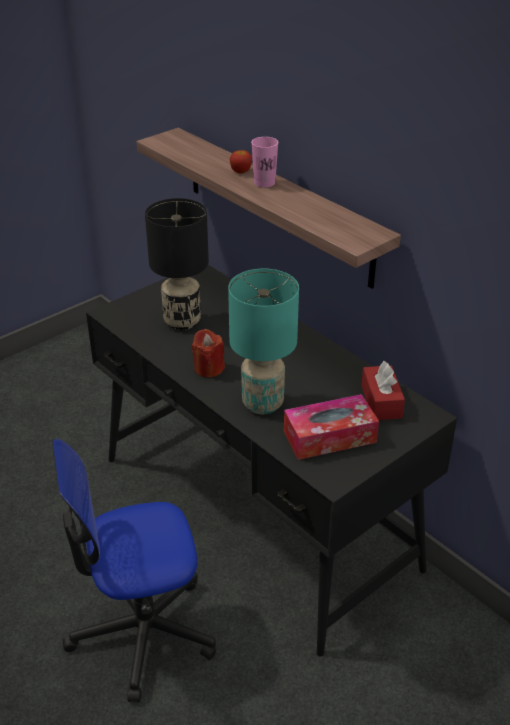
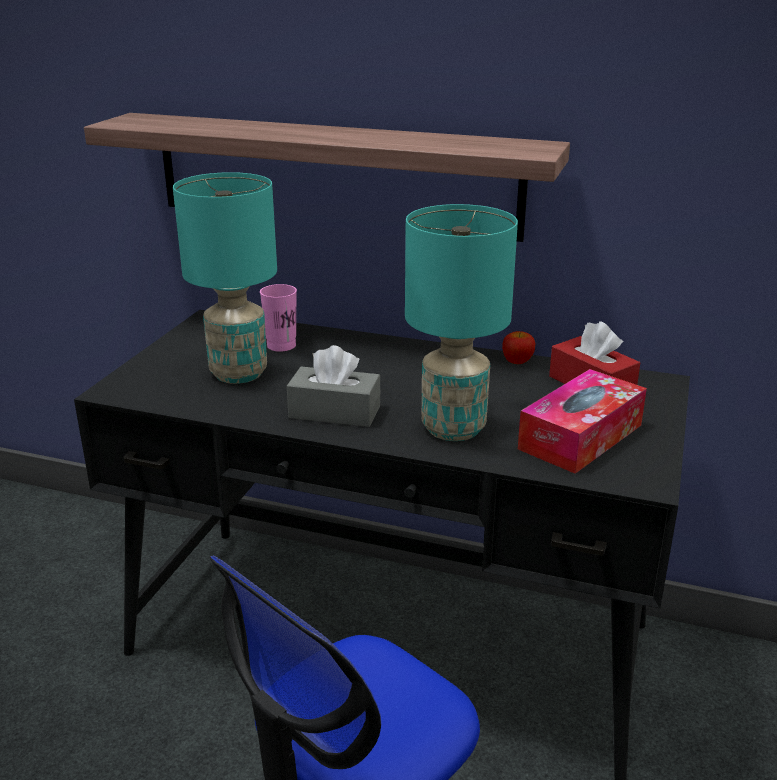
camera: 30 degrees left, 10 degrees down
black table lamp [145,198,209,330] -> turquoise table lamp [173,172,277,384]
red candle [192,329,225,378] -> grey tissue box [287,345,380,427]
apple [230,150,252,173] -> apple moved to [502,331,535,364]
pink cup [251,137,278,188] -> pink cup moved to [260,284,297,352]

